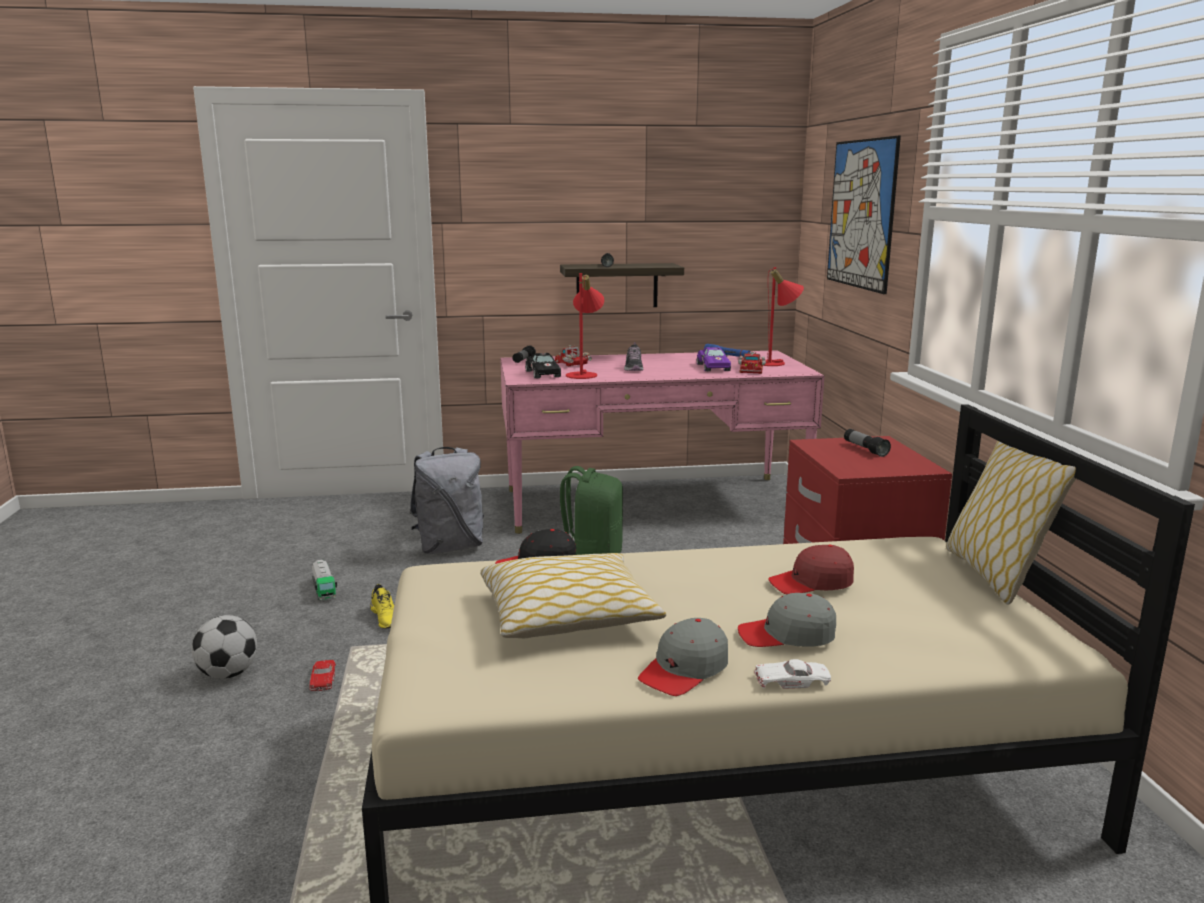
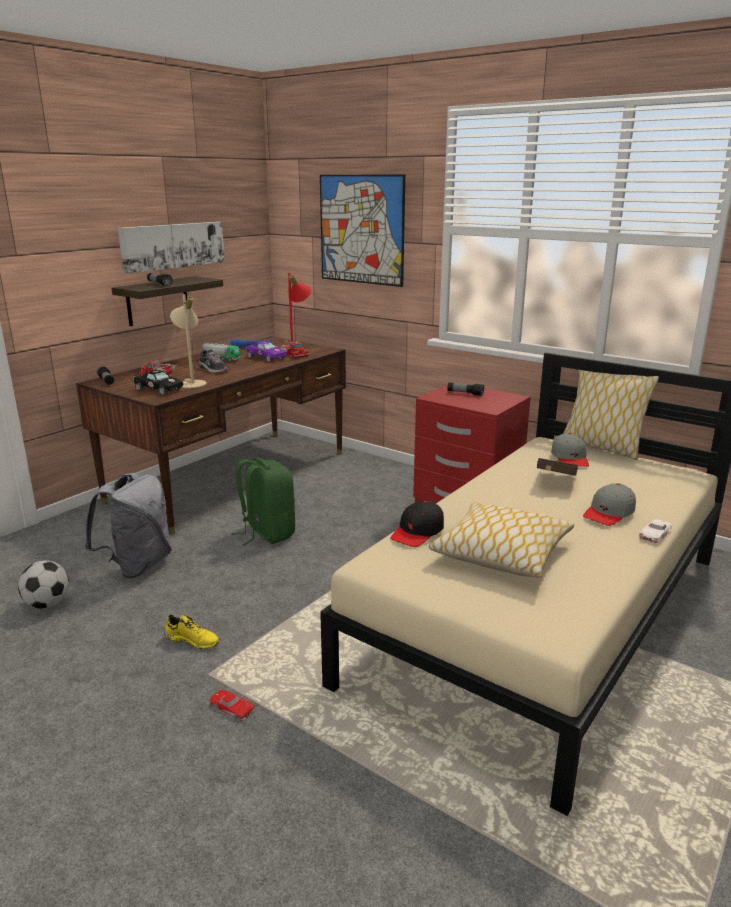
camera: 45 degrees left, 5 degrees up
football [192,615,257,679] -> football moved to [18,560,69,609]
toy truck [312,560,337,600] -> toy truck moved to [202,343,240,362]
pink desk [500,350,824,534] -> brown desk [76,337,346,534]
red table lamp [566,273,604,379] -> beige table lamp [170,294,206,388]
grey cap [638,618,728,696] -> grey cap moved to [551,433,589,467]
red cap [768,545,854,594] -> red book [537,458,578,476]
none -> picture [118,222,225,274]

